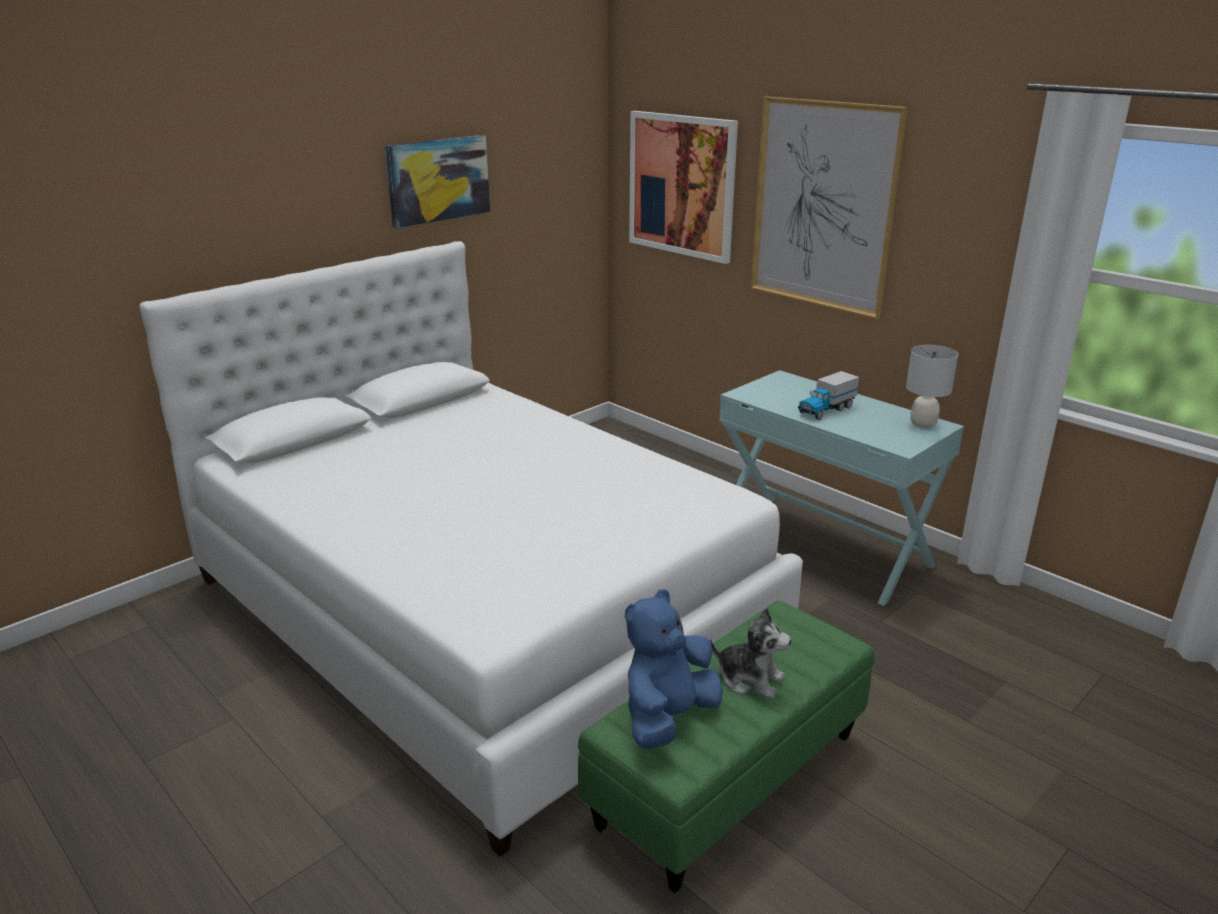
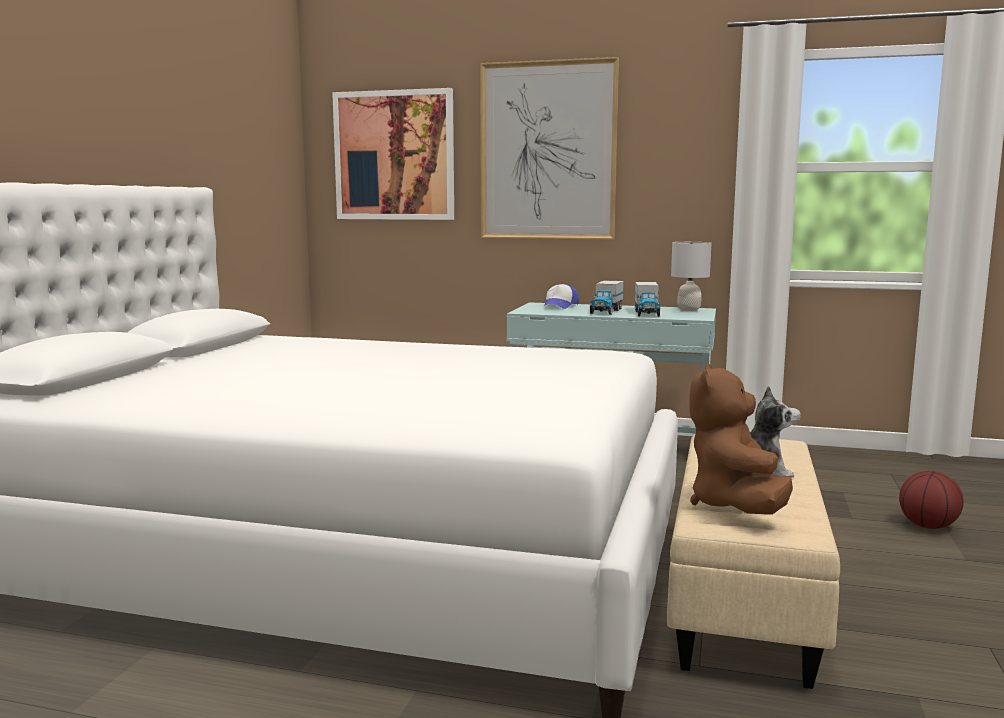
camera: 30 degrees left, 15 degrees down
picture [385,135,490,229] -> none
green ottoman [578,601,874,893] -> beige ottoman [667,435,840,689]
blue plush toy [625,589,722,749] -> brown plush toy [689,364,793,515]
none -> cap [543,284,579,309]
none -> toy truck [635,282,660,317]
none -> basketball [899,471,964,529]

